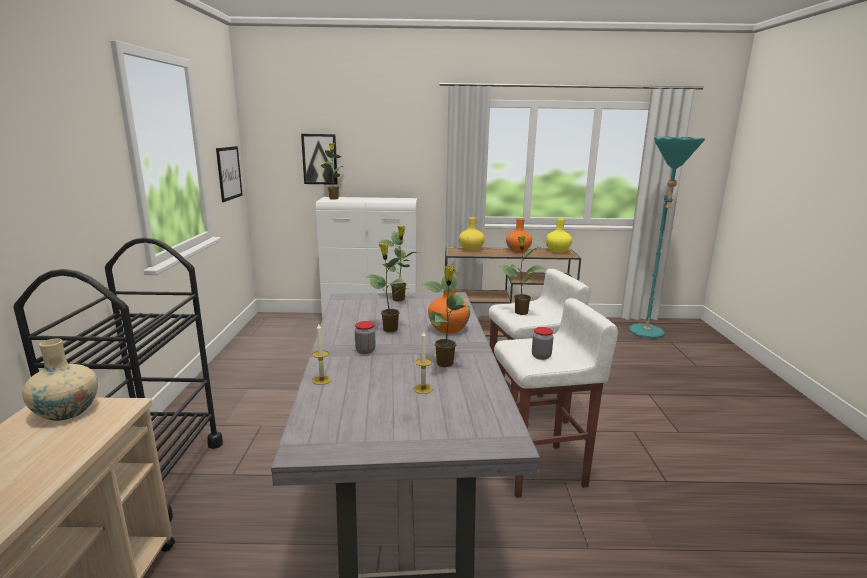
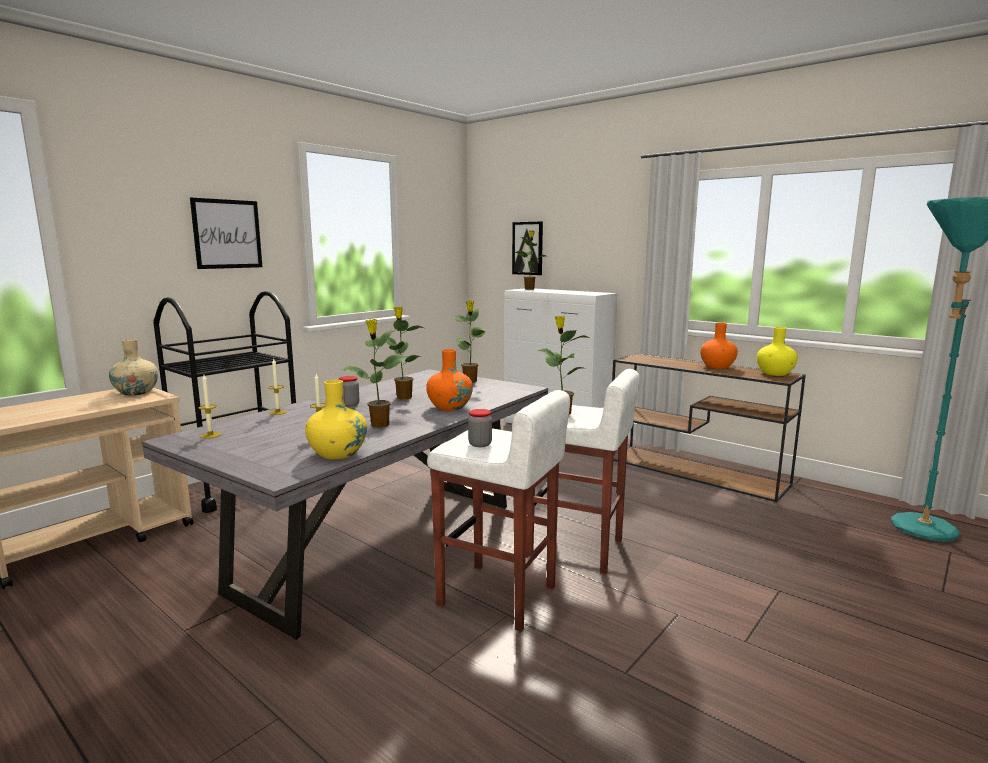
camera: 40 degrees right, 5 degrees down
picture [216,146,243,202] -> picture moved to [190,198,262,269]
yellow vase [459,217,485,251] -> yellow vase moved to [305,380,367,459]
none -> candle [198,375,221,439]

